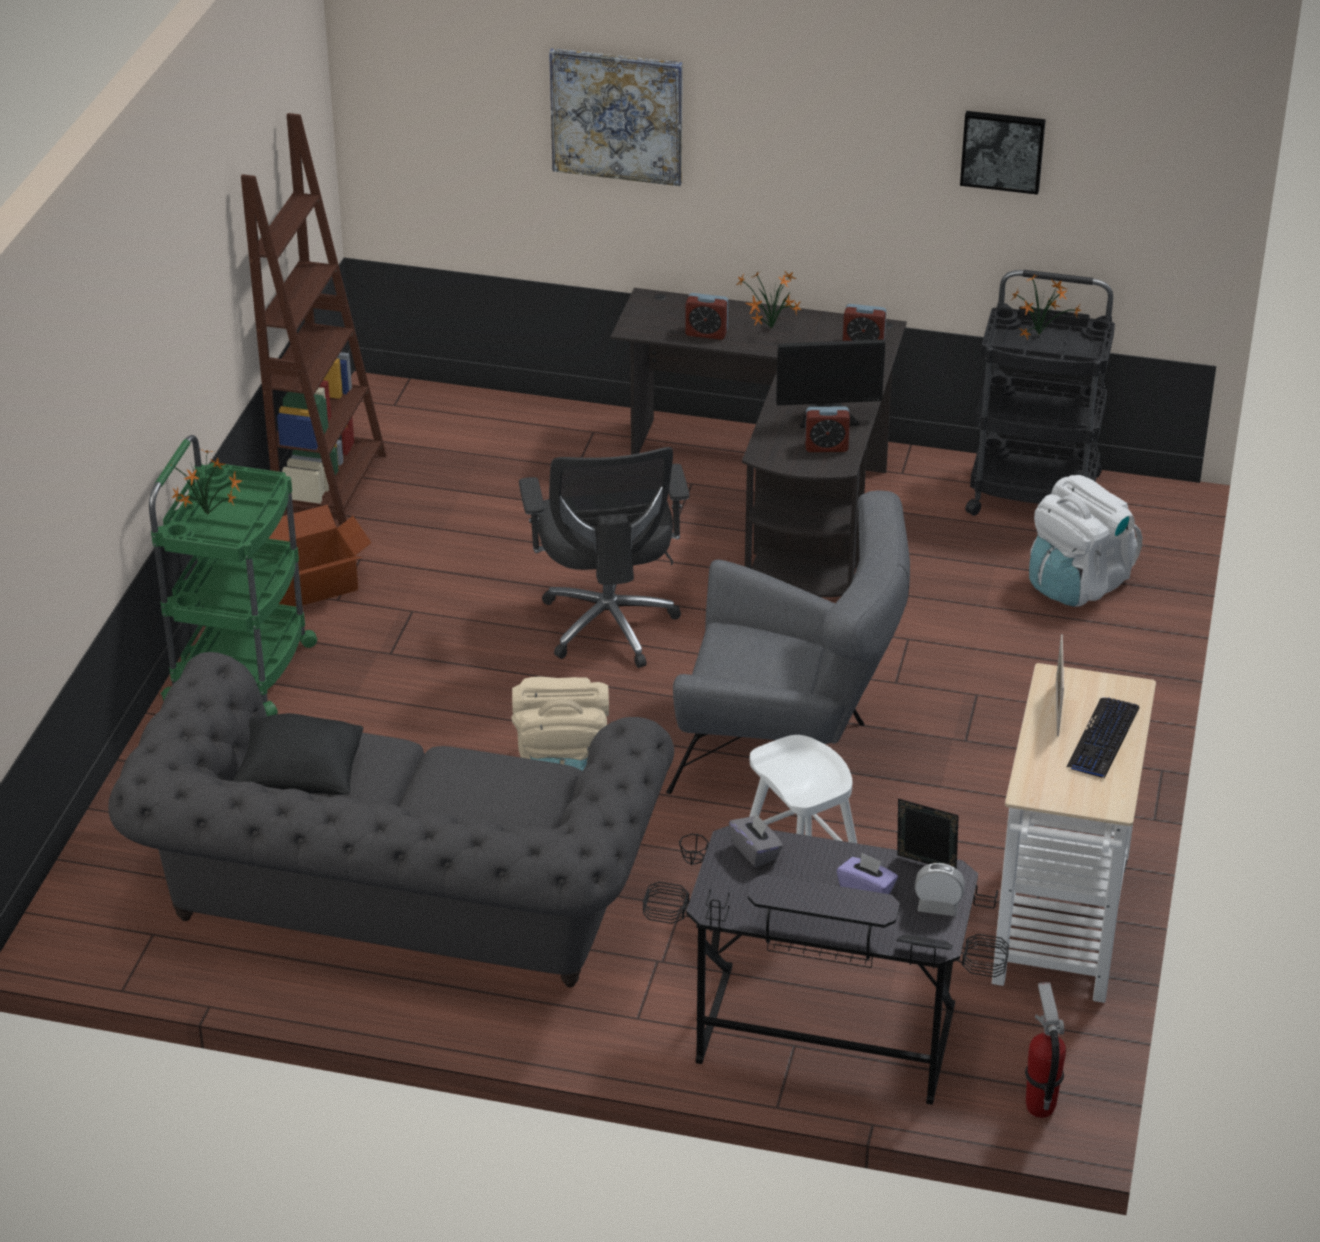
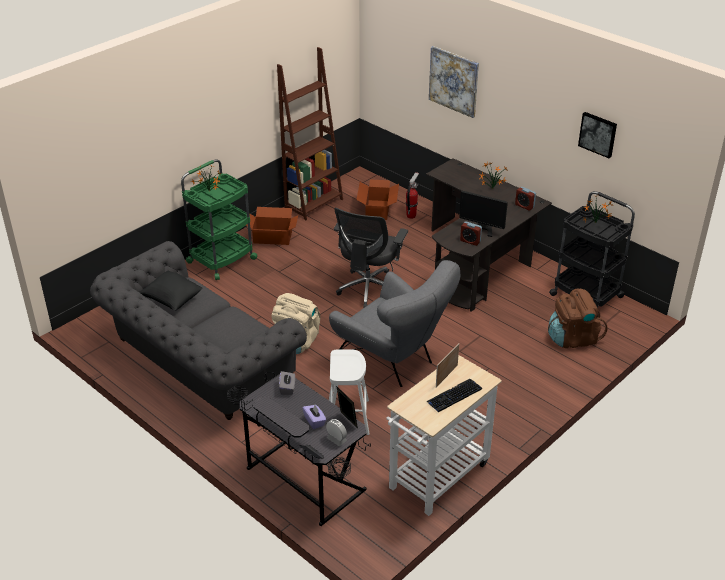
camera: 30 degrees right, 0 degrees up
alarm clock [685,293,728,340] -> none
fire extinguisher [1025,982,1066,1118] -> fire extinguisher moved to [406,172,419,219]
white backpack [1029,475,1143,607] -> brown backpack [548,289,608,348]
none -> cardboard box [356,179,399,220]

